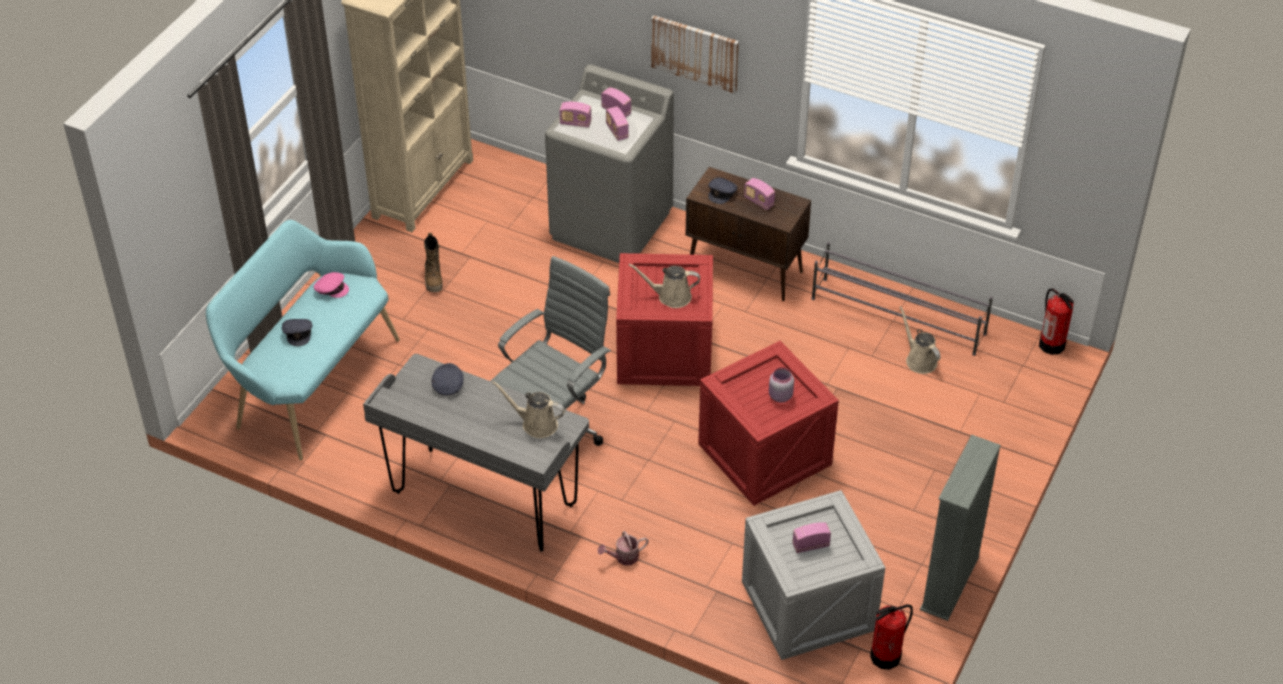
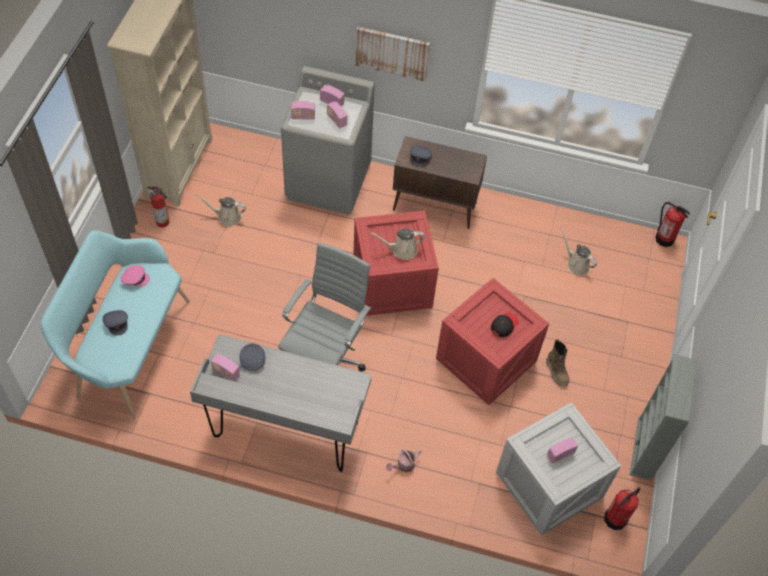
camera: 15 degrees left, 10 degrees up
boot [424,233,443,292] -> boot moved to [546,339,570,386]
beige watering can [491,381,565,438] -> beige watering can moved to [195,194,246,227]
radio [744,178,775,210] -> radio moved to [211,354,240,381]
pink jar [769,368,794,403] -> black cap [491,313,519,337]
grey shoe rack [811,242,993,356] -> none
none -> fire extinguisher [148,186,169,227]

